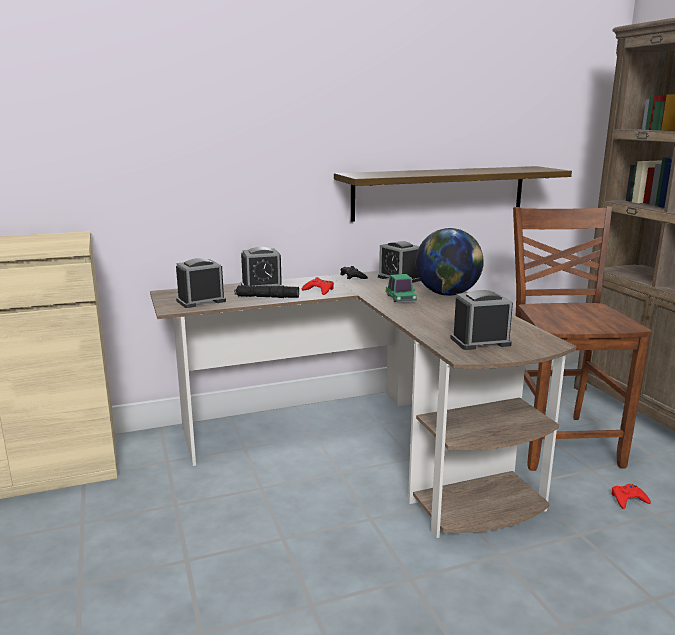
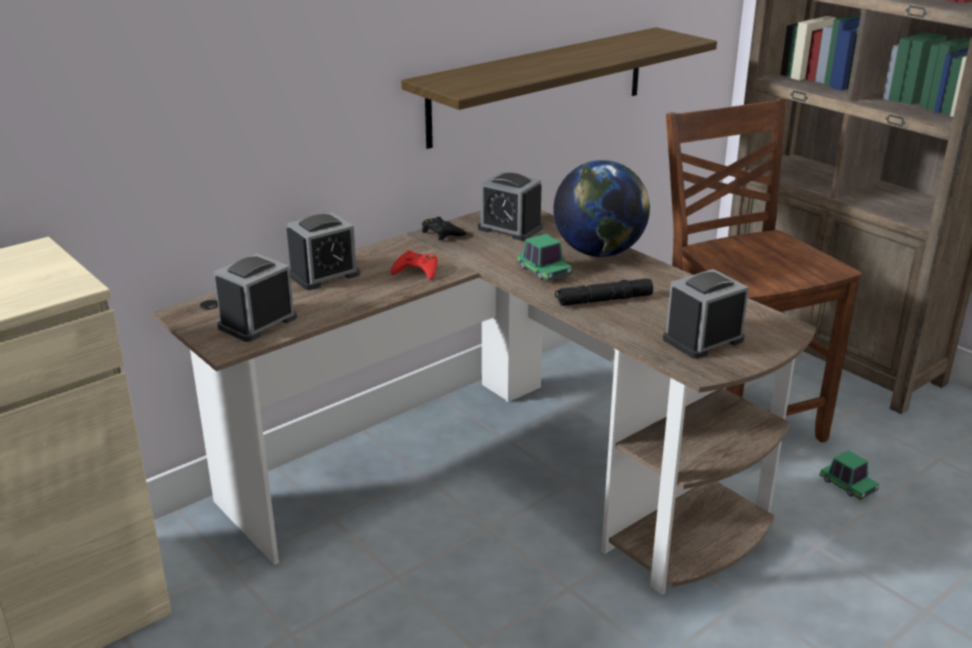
camera: 20 degrees left, 10 degrees up
black flashlight [235,285,299,298] -> black flashlight moved to [555,278,653,306]
red game controller [611,484,651,509] -> toy car [819,450,879,500]

